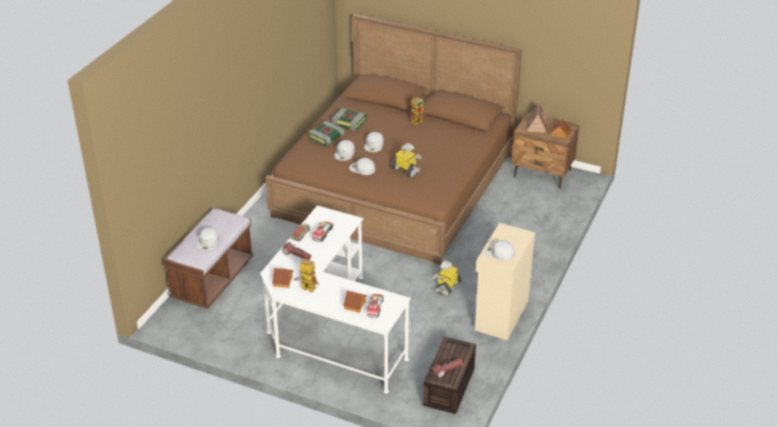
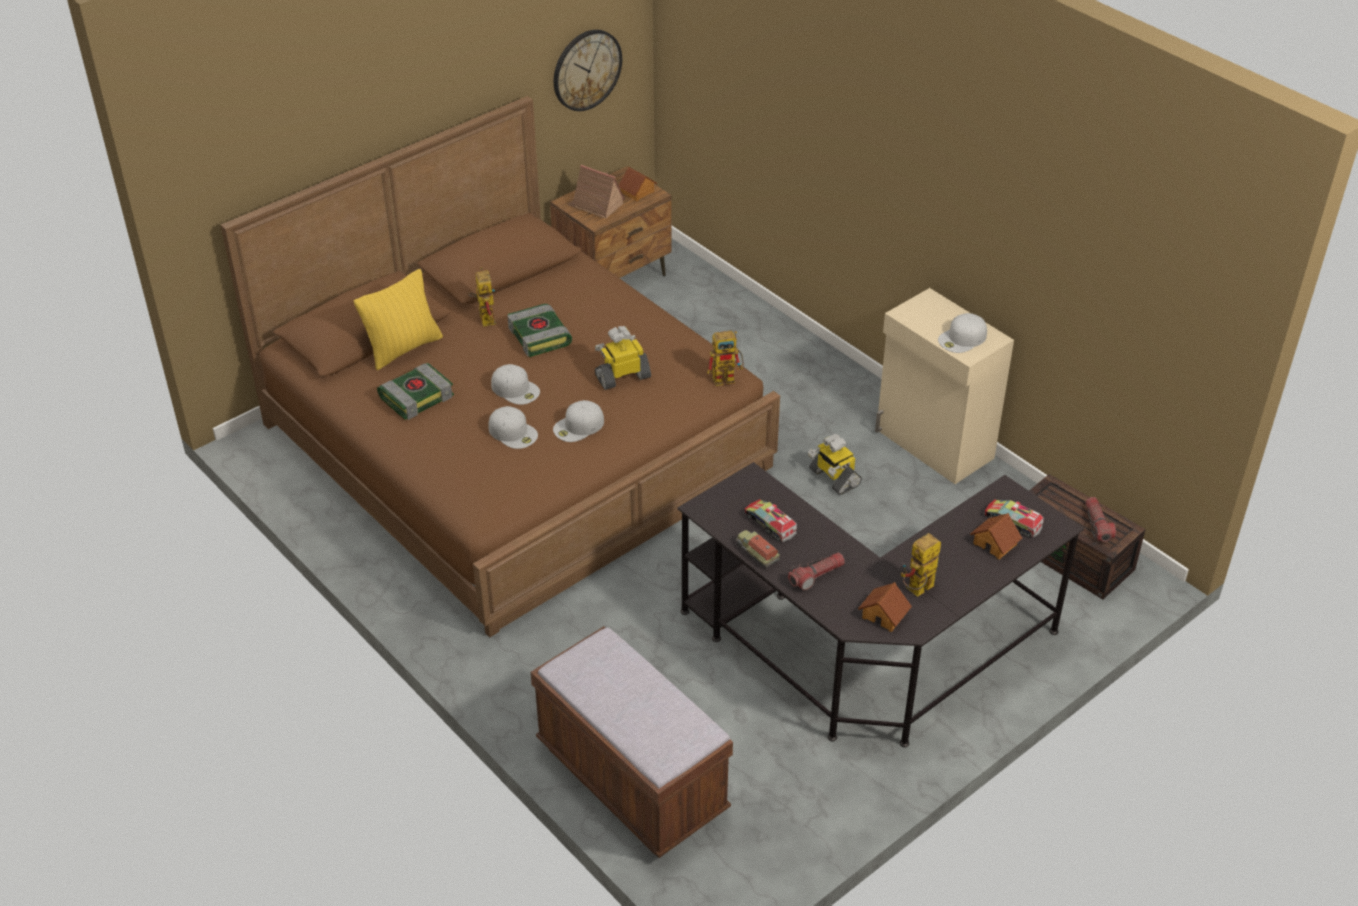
camera: 65 degrees left, 5 degrees up
white cap [197,227,219,251] -> none
white desk [260,205,411,394] -> black desk [678,462,1084,747]
book [309,121,345,146] -> book moved to [507,304,572,357]
none -> yellow pillow [354,269,443,370]
none -> wall clock [554,30,622,111]
none -> toy robot [707,331,744,386]

